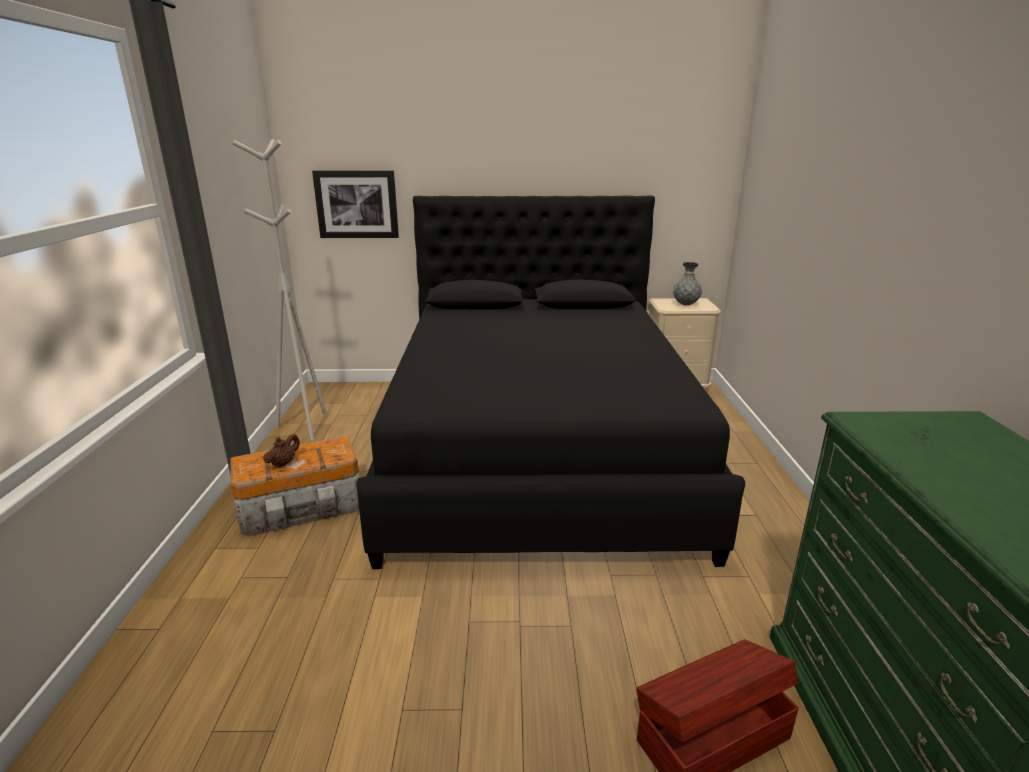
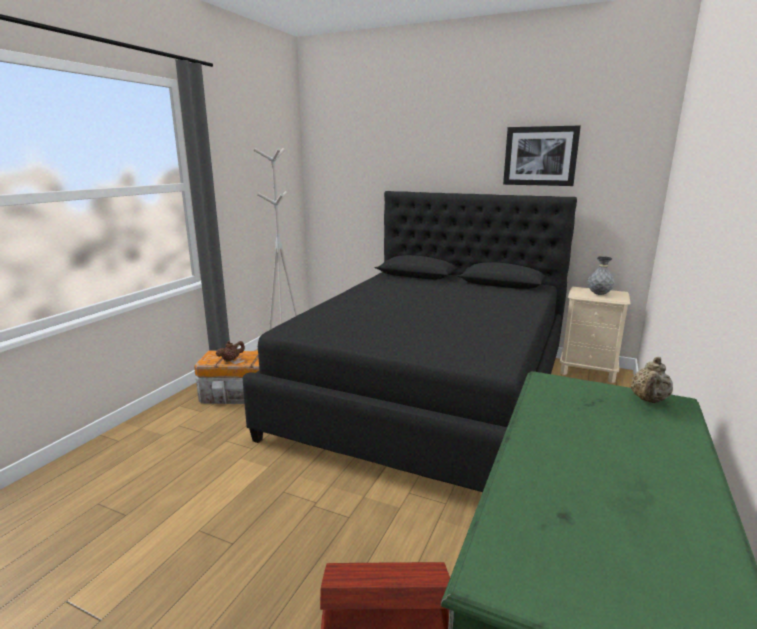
camera: 25 degrees right, 5 degrees down
picture [312,170,399,238] -> picture moved to [503,126,581,186]
none -> beige teapot [631,357,673,403]

